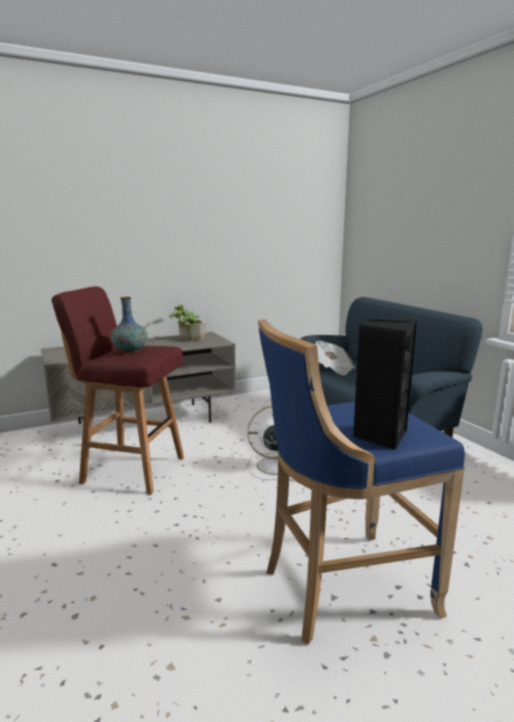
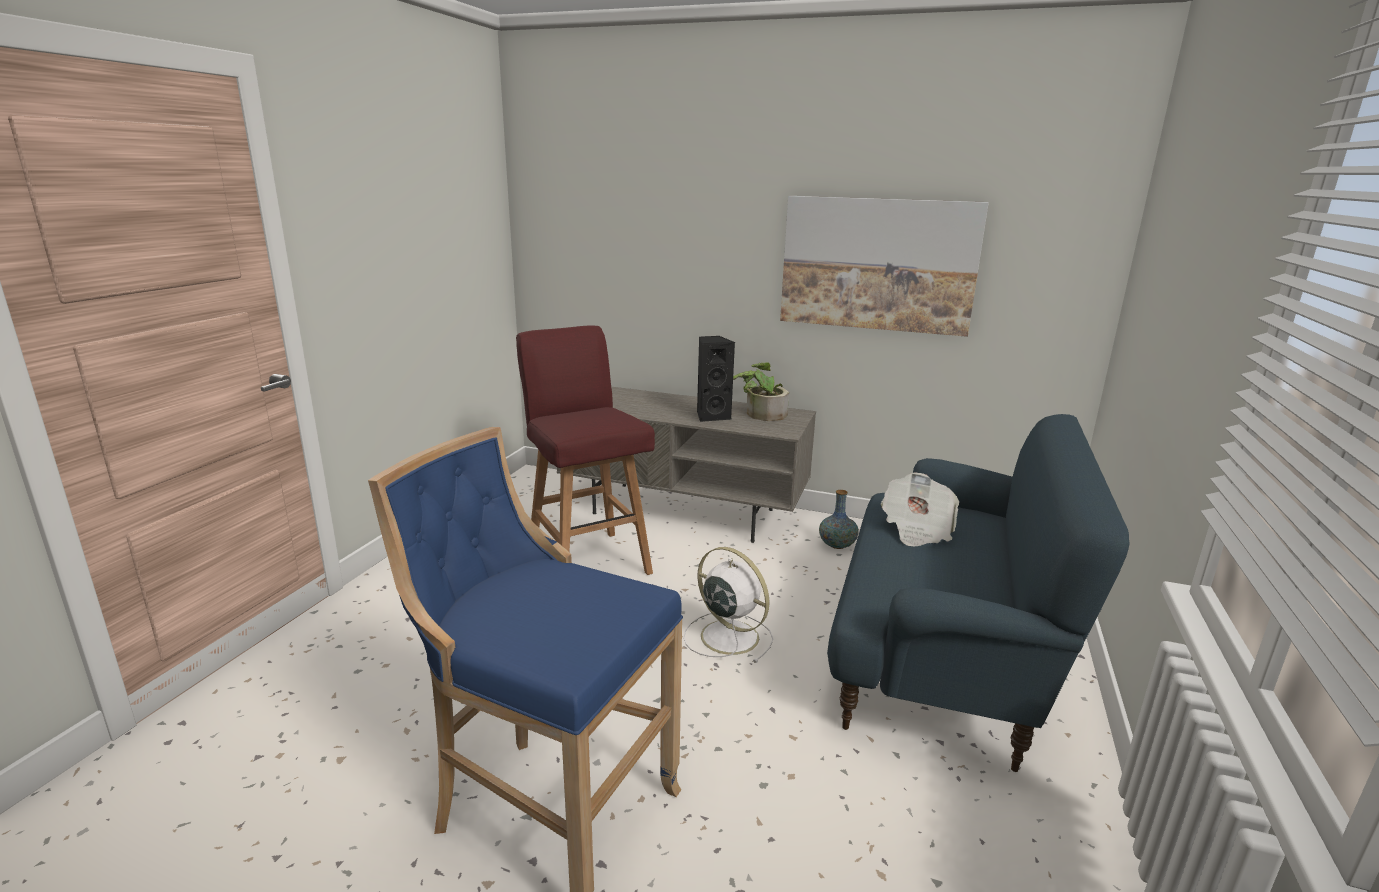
camera: 45 degrees right, 5 degrees up
vase [111,297,148,353] -> vase moved to [819,490,859,549]
black speaker [353,319,417,450] -> black speaker moved to [697,336,735,422]
none -> picture [780,196,989,337]

